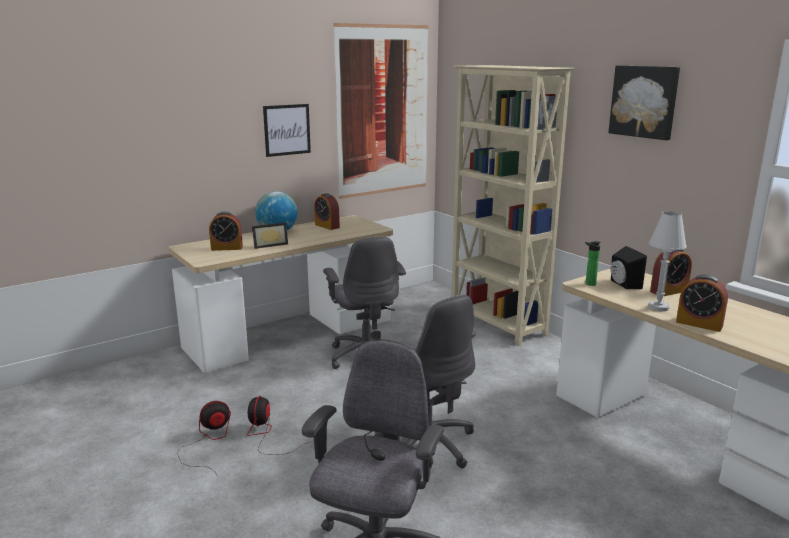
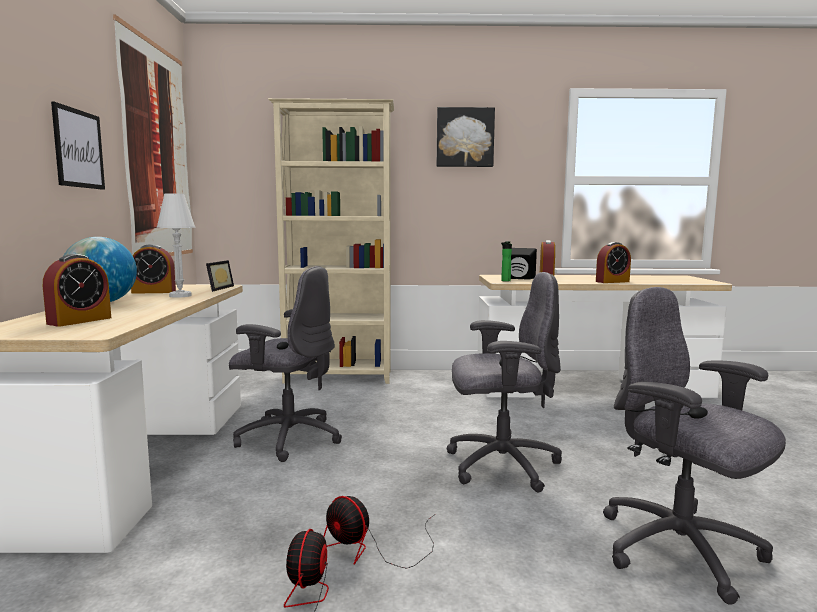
camera: 55 degrees left, 10 degrees down
picture frame [252,222,288,249] -> picture frame moved to [206,260,234,292]
white table lamp [648,211,686,311] -> white table lamp moved to [157,193,196,298]

